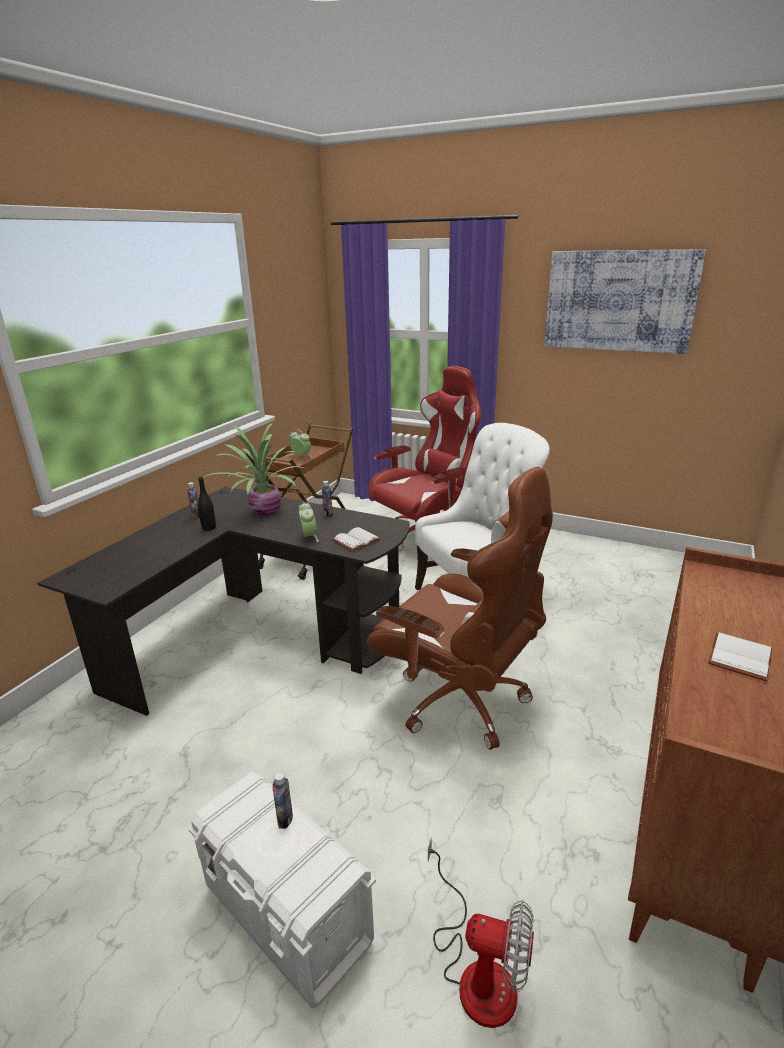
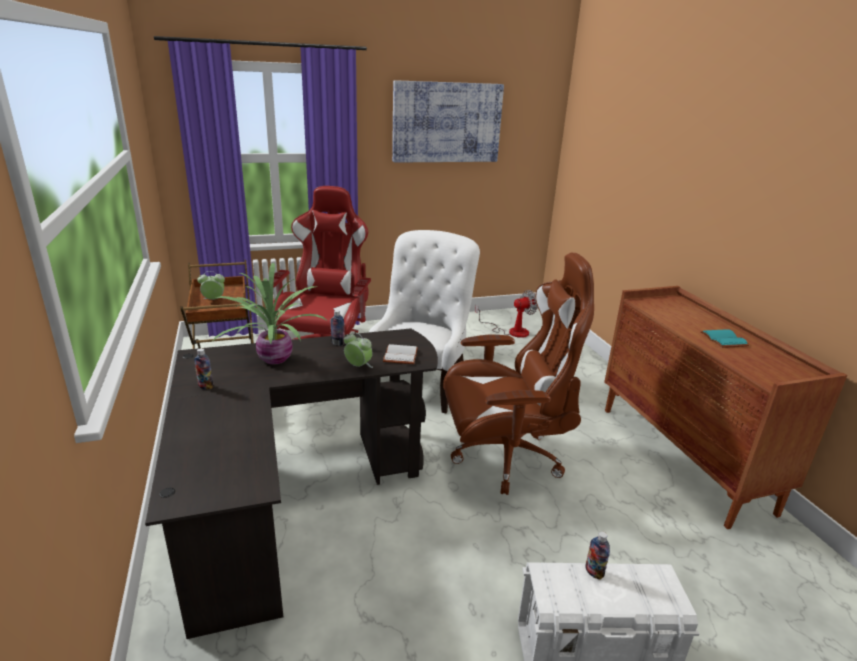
camera: 45 degrees left, 0 degrees up
black bottle [198,476,216,531] -> none
fan [428,837,534,1028] -> fan moved to [475,290,538,338]
white book [708,633,772,681] -> turquoise book [700,329,750,348]

